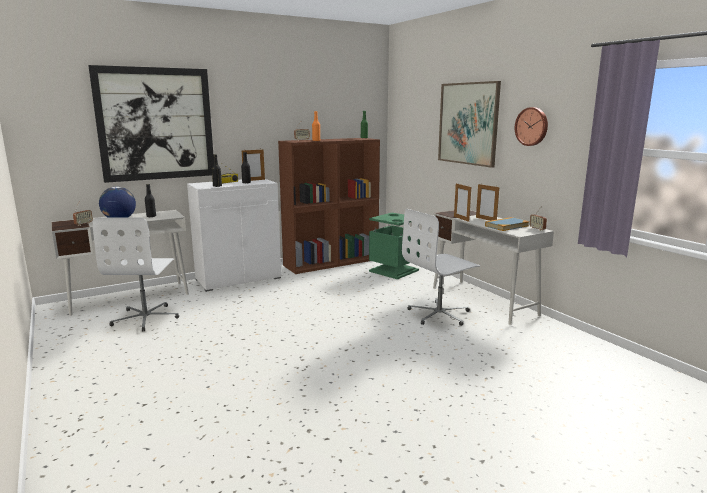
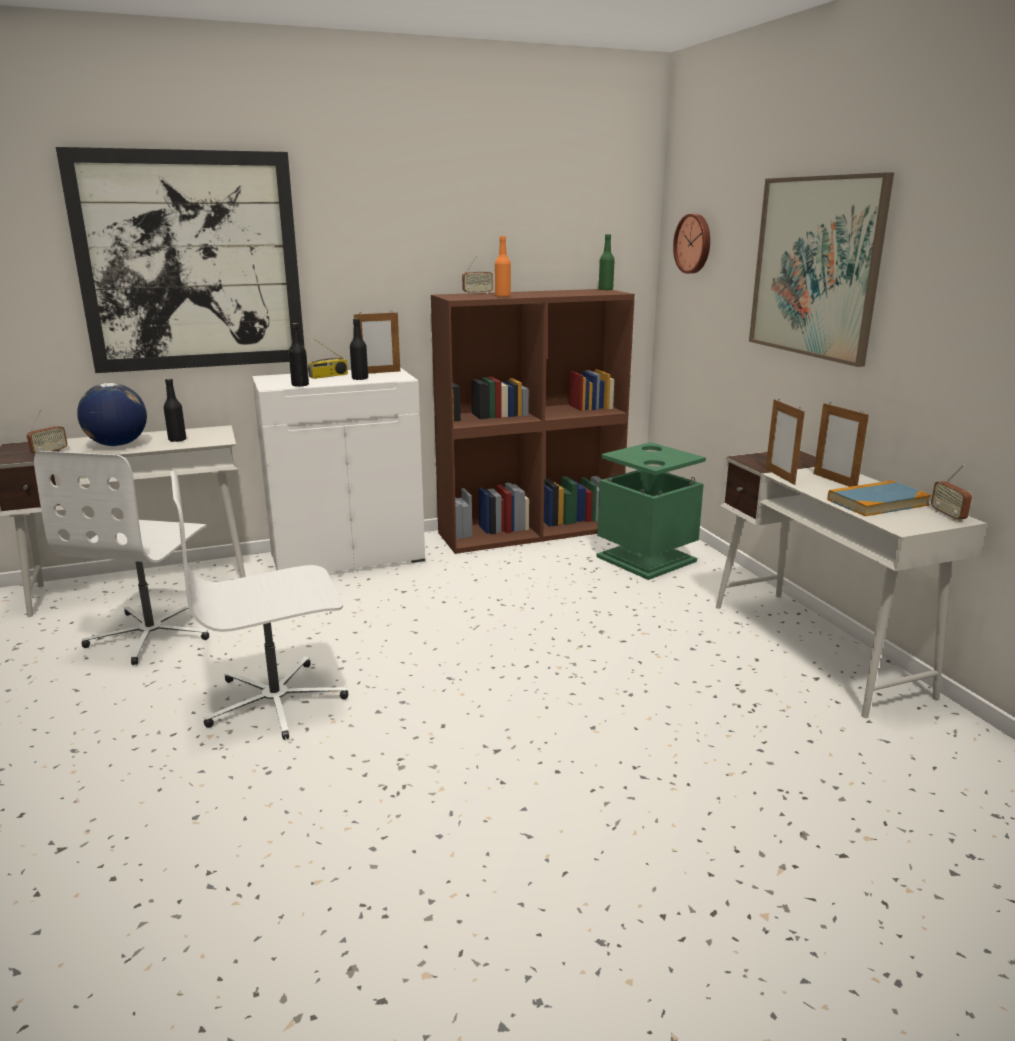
camera: 10 degrees right, 5 degrees up
white office chair [402,209,480,326] -> white office chair moved to [171,471,348,740]
wall clock [515,107,548,146] -> wall clock moved to [673,214,710,274]

